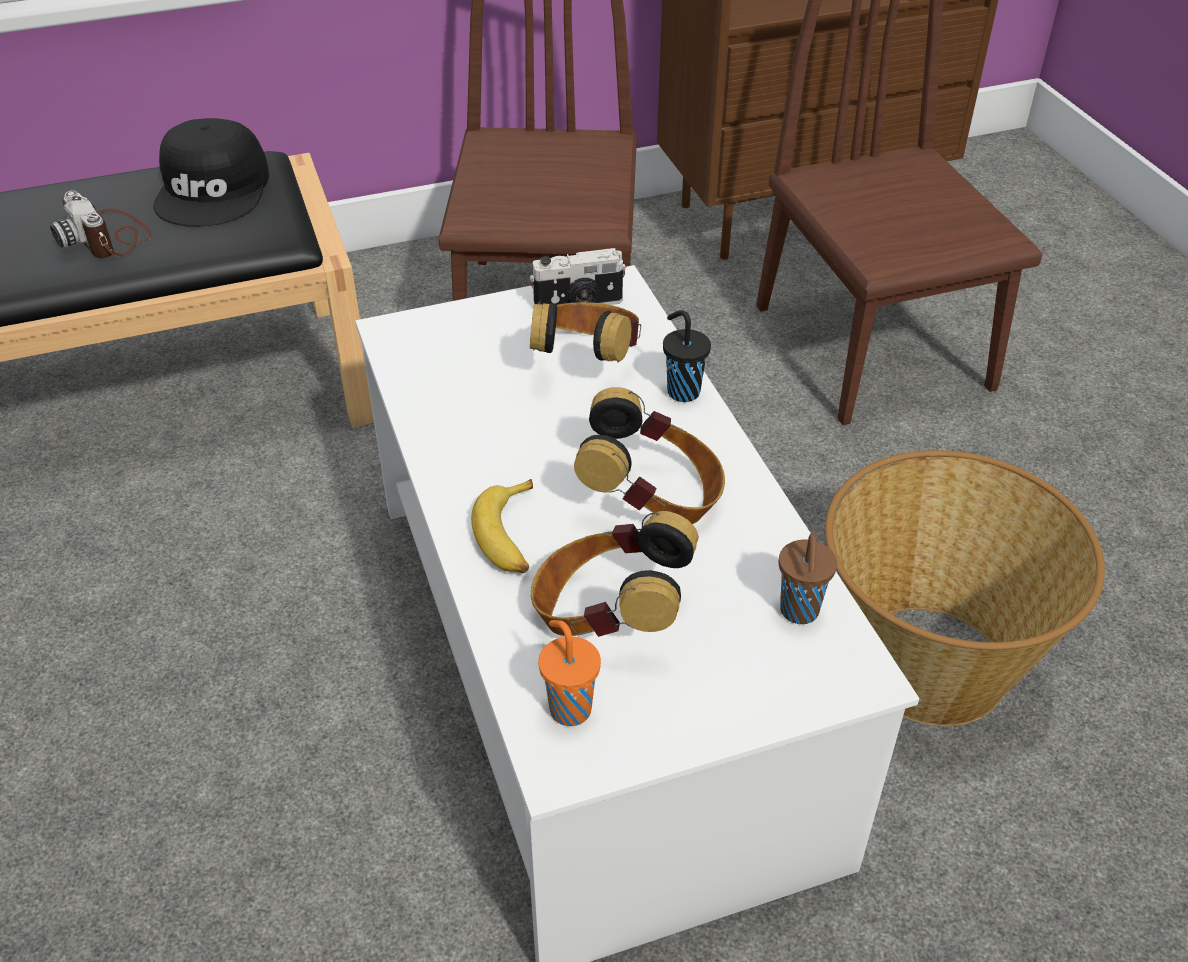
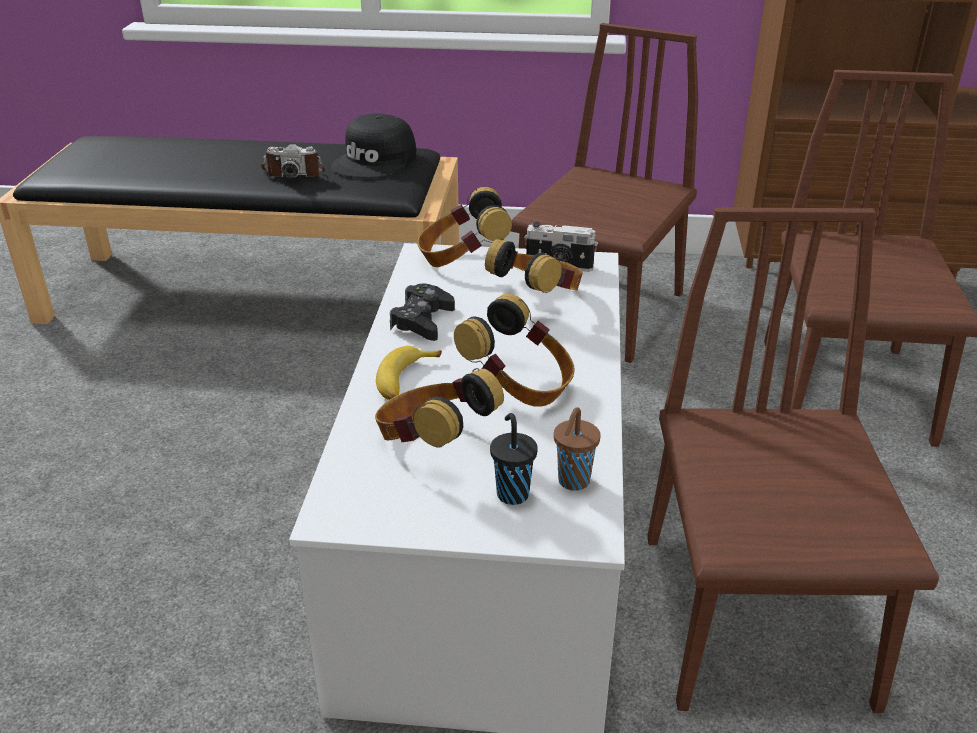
camera: 25 degrees right, 10 degrees down
camera [50,190,152,258] -> camera turned 75 degrees counterclockwise [261,144,325,178]
orange cup [538,620,601,726] -> none
black cup [663,310,711,402] -> black cup moved to [490,413,538,505]
basket [825,450,1105,726] -> brown chair [647,207,939,713]
none -> black game controller [390,284,455,341]
none -> headphones [417,187,512,267]

